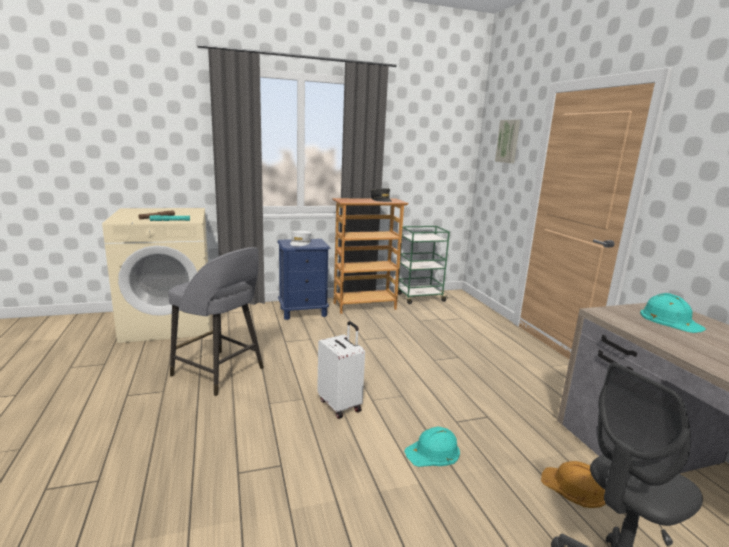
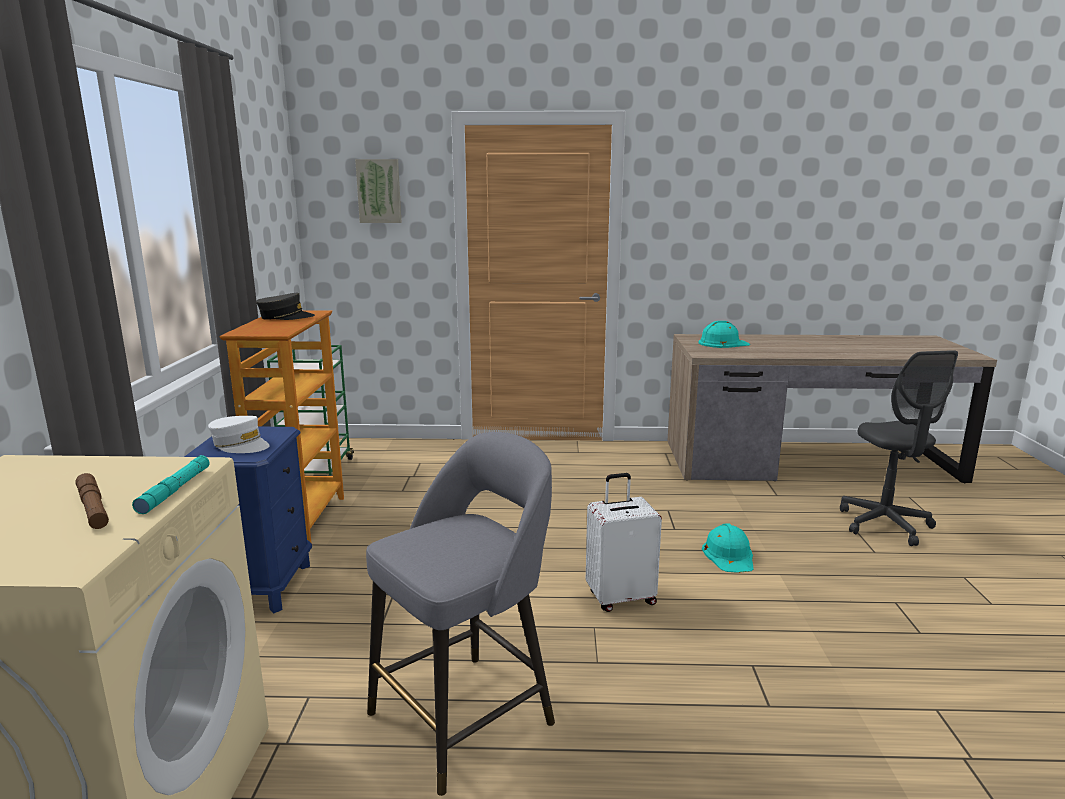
camera: 70 degrees left, 0 degrees up
orange hard hat [541,461,606,508] -> none

